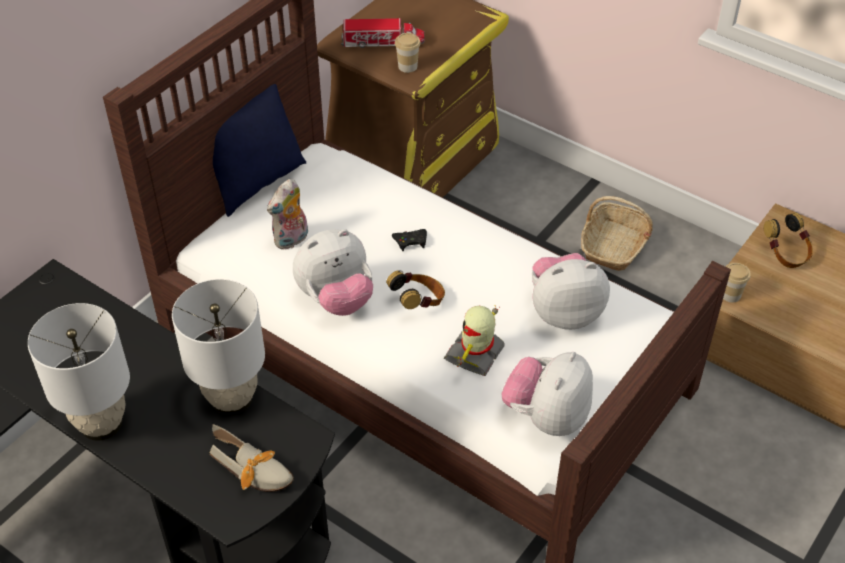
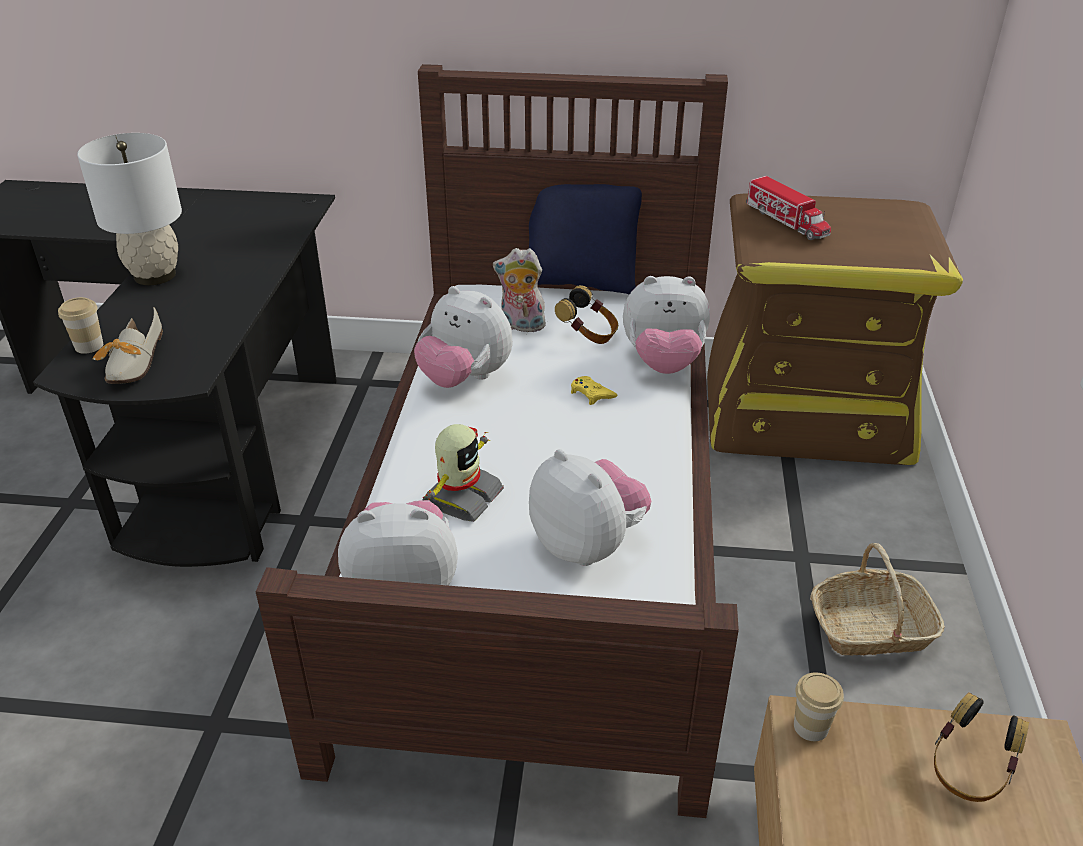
camera: 60 degrees right, 10 degrees down
white table lamp [172,279,265,415] -> none
headphones [386,271,445,309] -> headphones moved to [555,285,618,344]
black game controller [392,229,427,251] -> yellow game controller [571,376,618,405]
cup [395,33,421,73] -> cup moved to [58,297,103,354]
toy robot [444,304,505,376] -> toy robot turned 120 degrees clockwise [423,424,504,522]
none -> plush toy [623,276,710,374]

